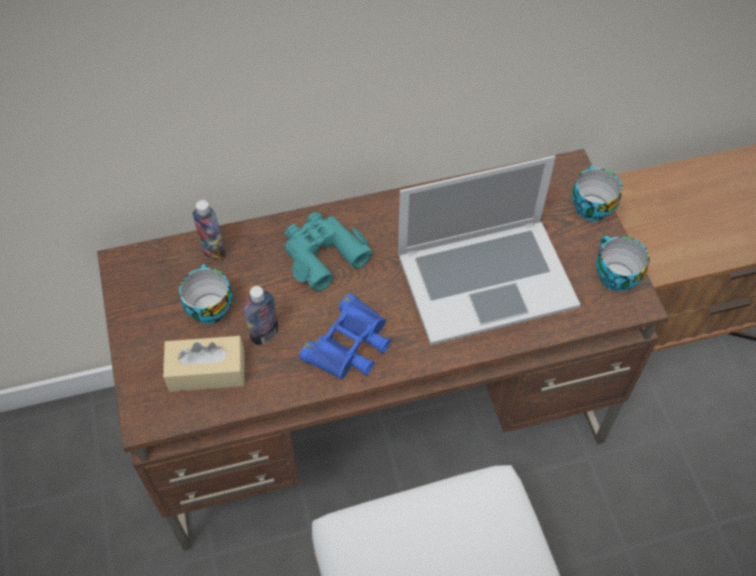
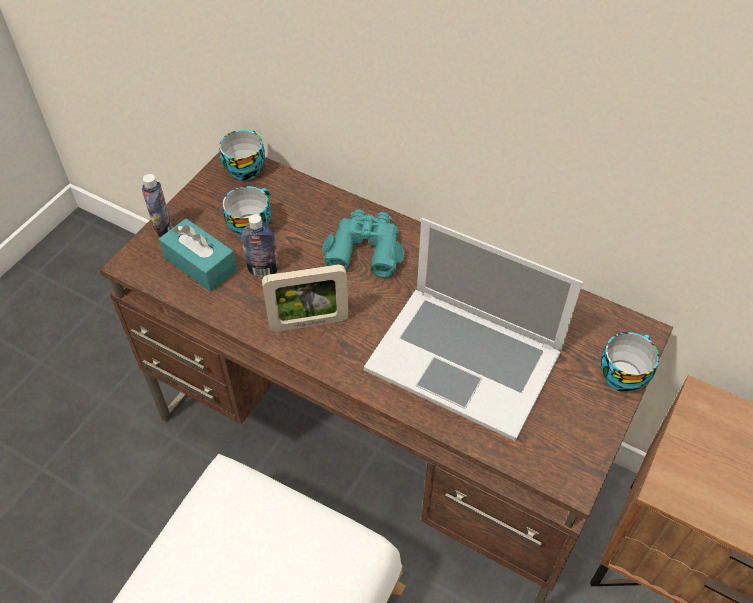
camera: 45 degrees right, 5 degrees down
beige tissue box [163,336,245,392] -> turquoise tissue box [159,218,237,292]
bottle [192,200,226,261] -> bottle moved to [142,174,173,240]
blue binoculars [299,293,391,379] -> picture frame [262,264,349,332]
cup [596,236,650,292] -> cup moved to [219,130,265,180]

